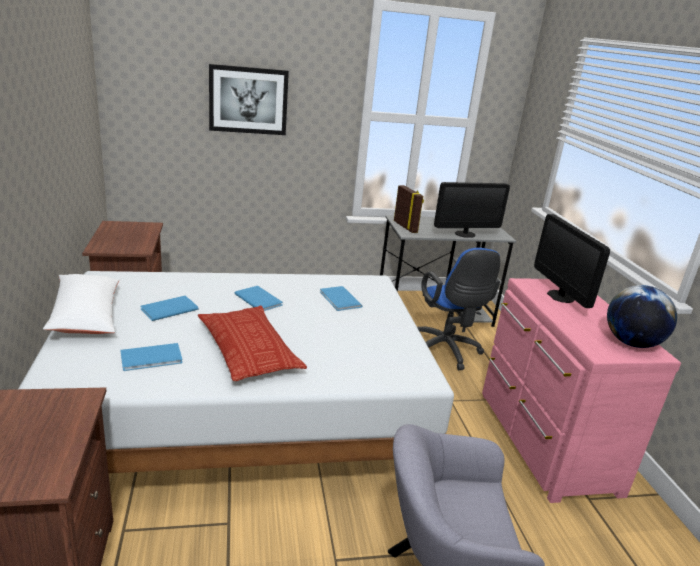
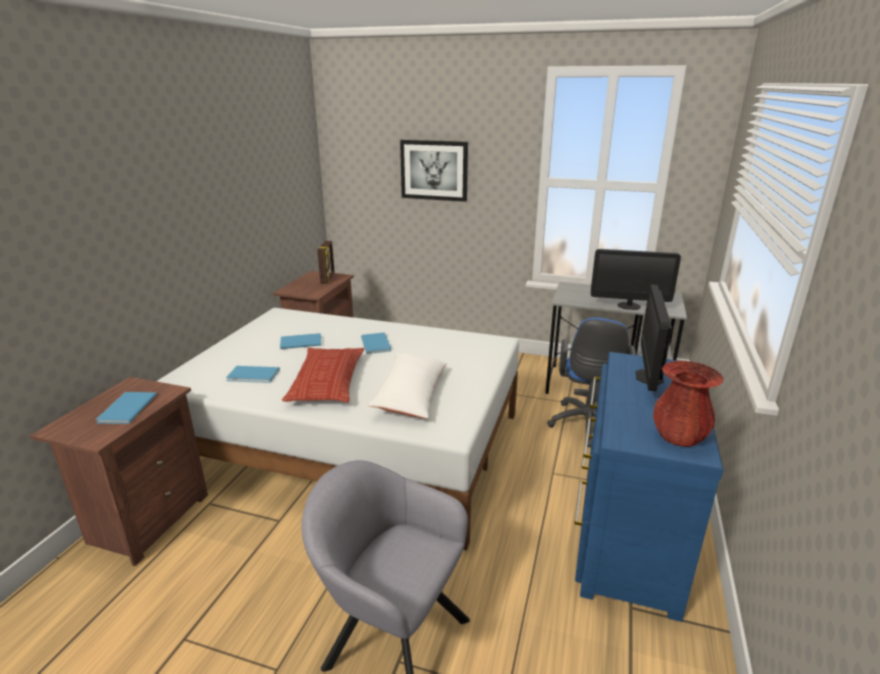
camera: 30 degrees right, 0 degrees up
white pillow [43,274,119,334] -> white pillow moved to [368,353,447,419]
blue book [320,286,362,311] -> blue book moved to [96,392,157,424]
picture frame [394,185,424,233] -> picture frame moved to [317,240,335,284]
pink dresser [482,278,681,503] -> blue dresser [574,352,723,622]
globe [607,285,677,348] -> red vase [653,361,724,447]

